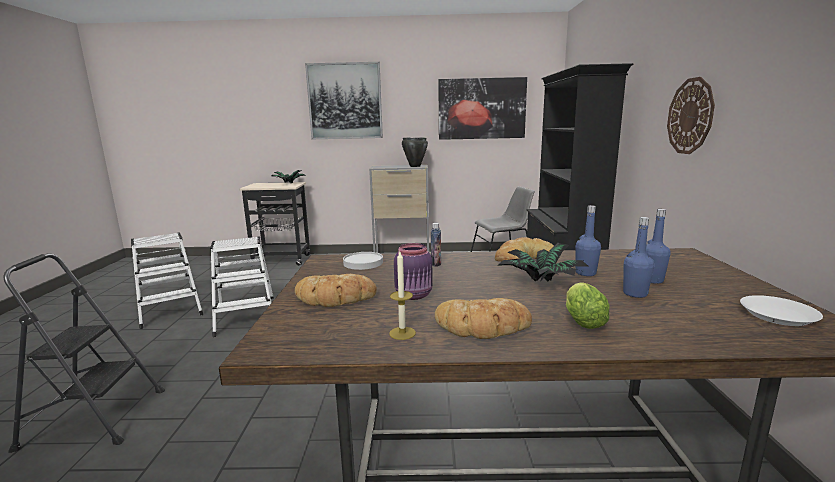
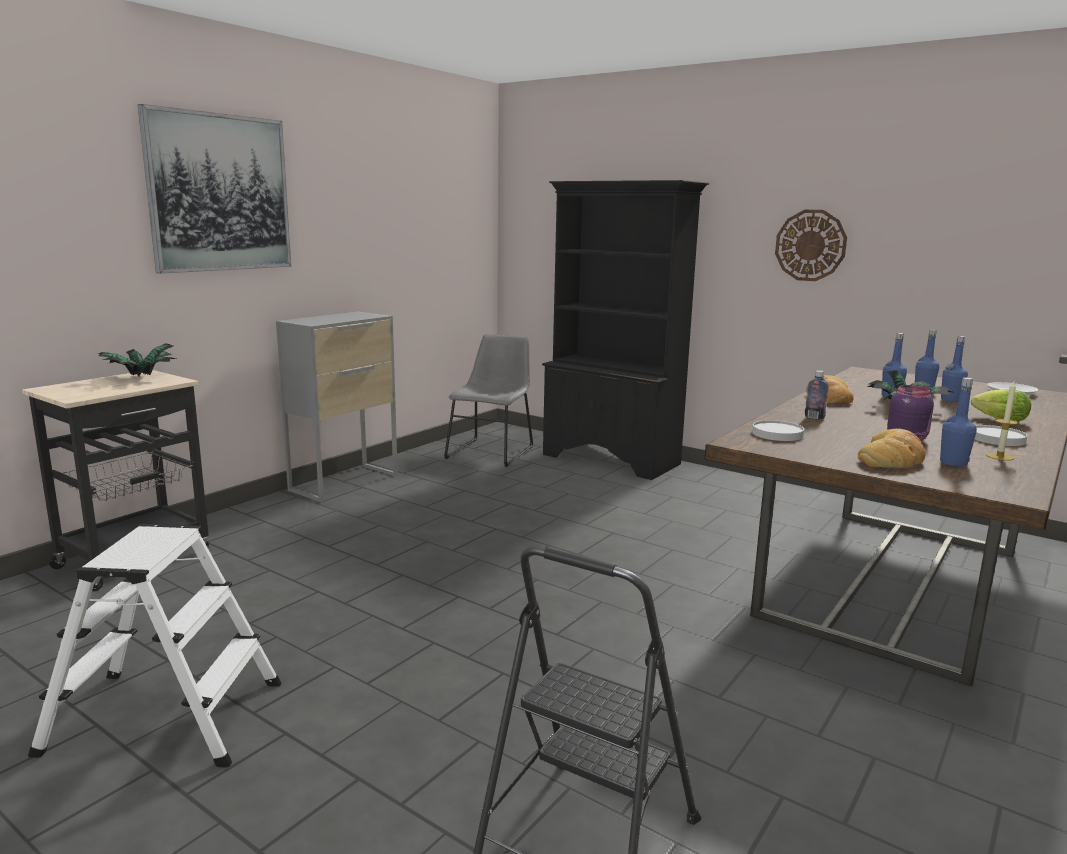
camera: 55 degrees left, 0 degrees up
white step ladder [210,236,274,337] -> none
black cooking pot [402,137,428,167] -> none
bread [435,298,532,339] -> white plate [975,425,1027,446]
picture [438,77,527,140] -> none
none -> blue bottle [940,377,977,467]

